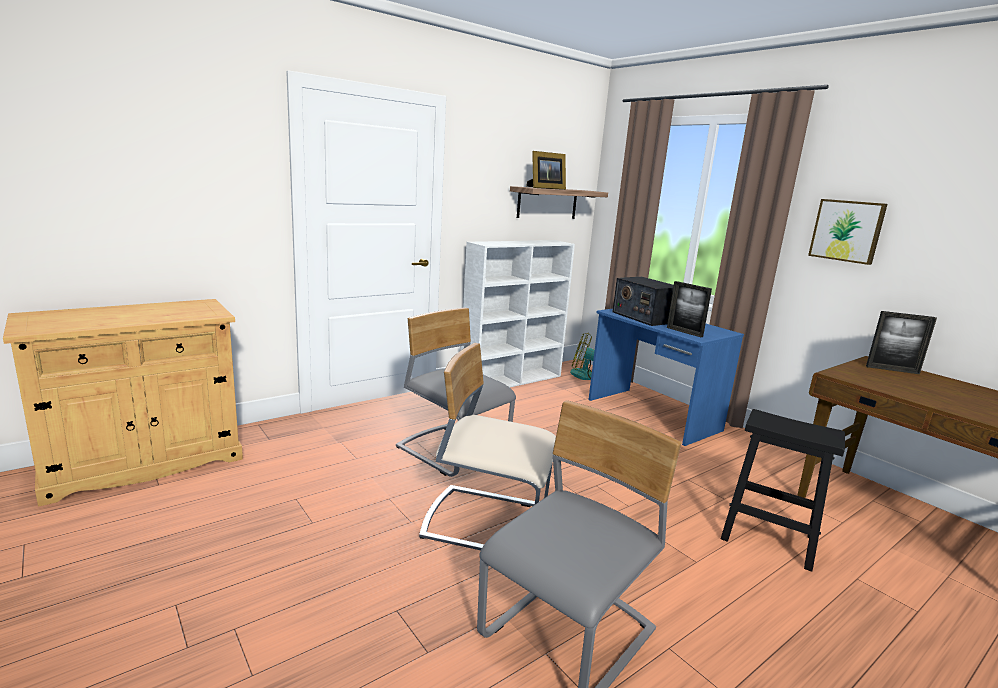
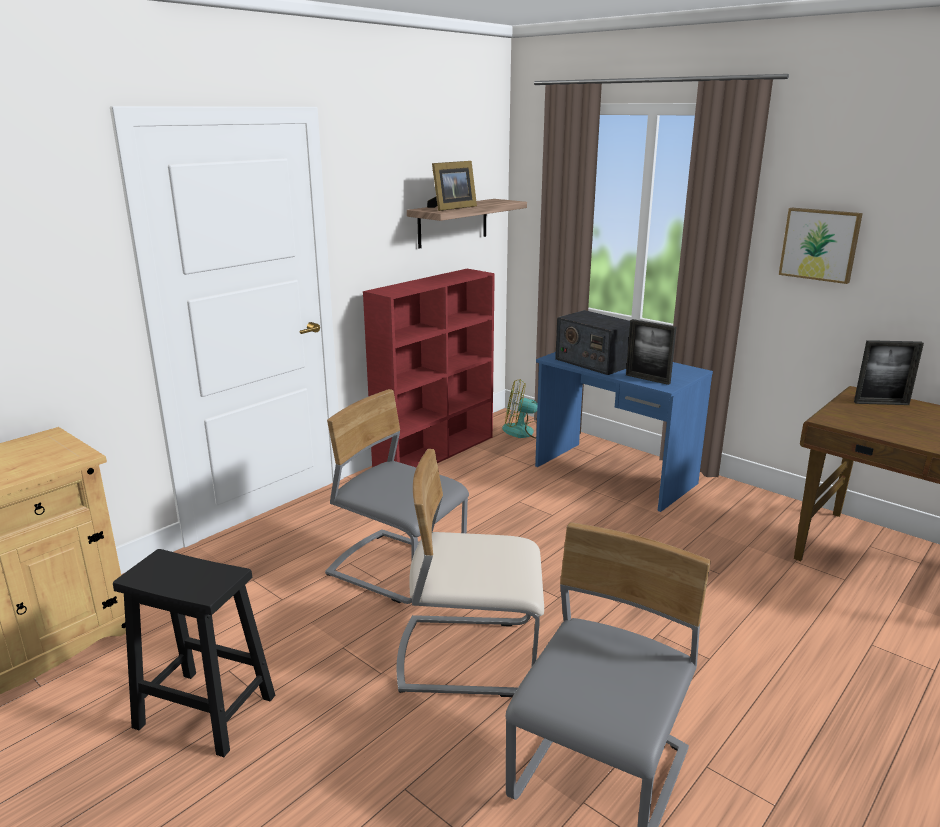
camera: 10 degrees left, 5 degrees up
white bookcase [461,240,575,387] -> red bookcase [363,269,495,468]
black stool [721,409,845,572] -> black stool moved to [113,549,275,757]

